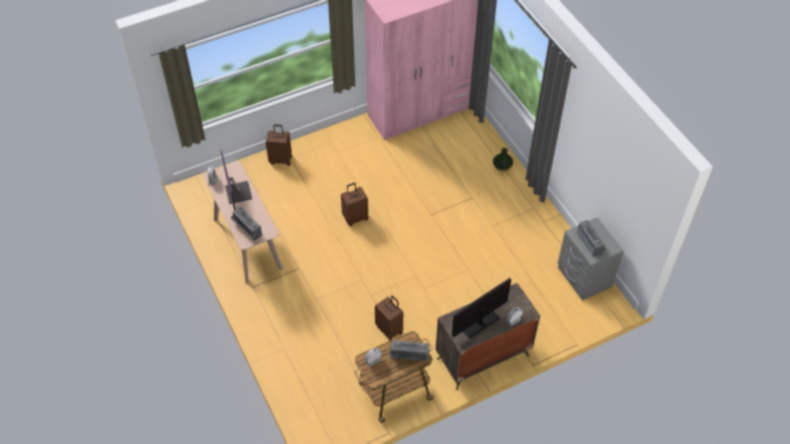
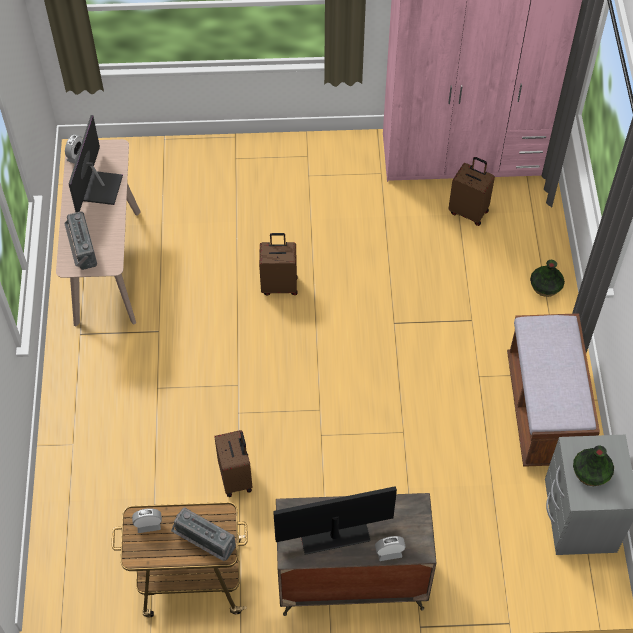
camera: 25 degrees right, 5 degrees up
brown suitcase [266,125,292,166] -> brown suitcase moved to [448,157,495,226]
radio [577,220,606,257] -> vase [573,445,614,486]
none -> brown bench [507,313,600,467]

